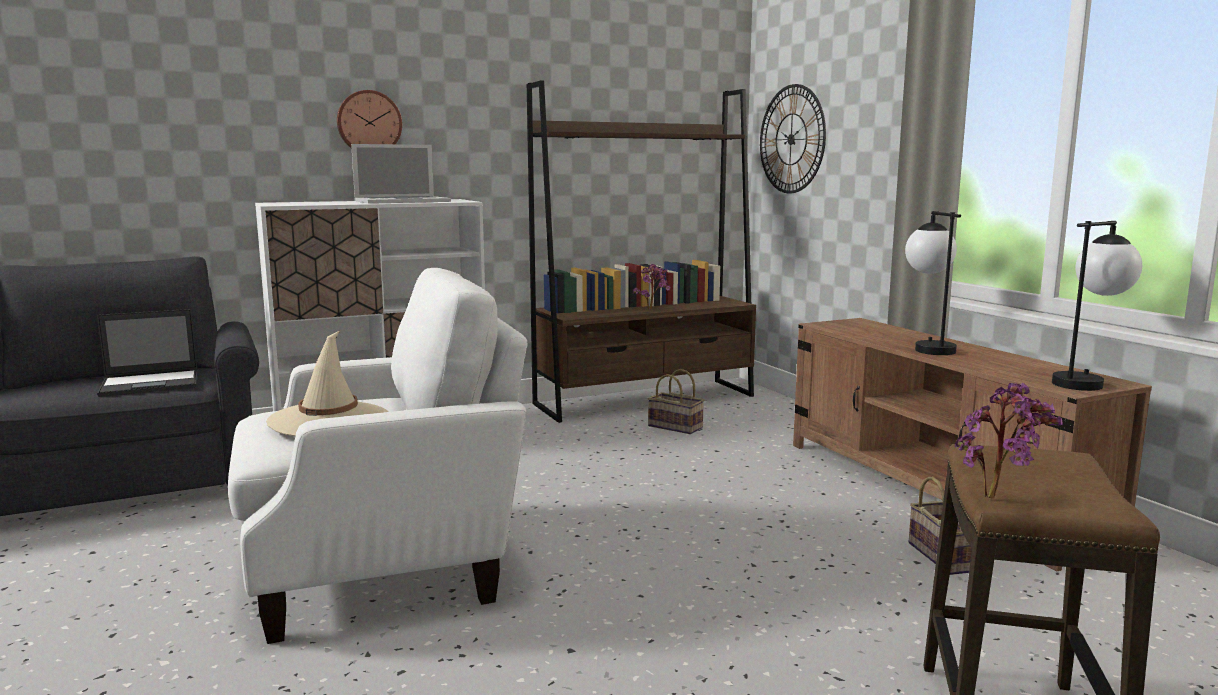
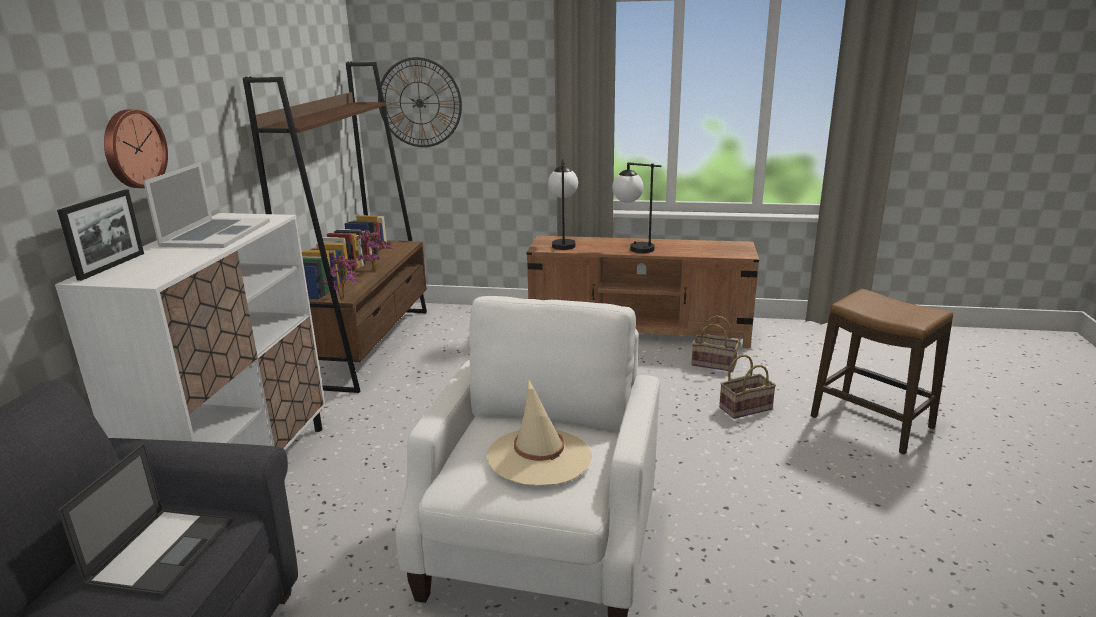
camera: 55 degrees left, 10 degrees up
basket [648,369,704,434] -> basket moved to [719,355,776,419]
potted plant [955,383,1063,499] -> potted plant moved to [324,254,358,299]
table lamp [1052,221,1142,391] -> table lamp moved to [548,159,578,250]
none -> picture frame [57,190,144,281]

